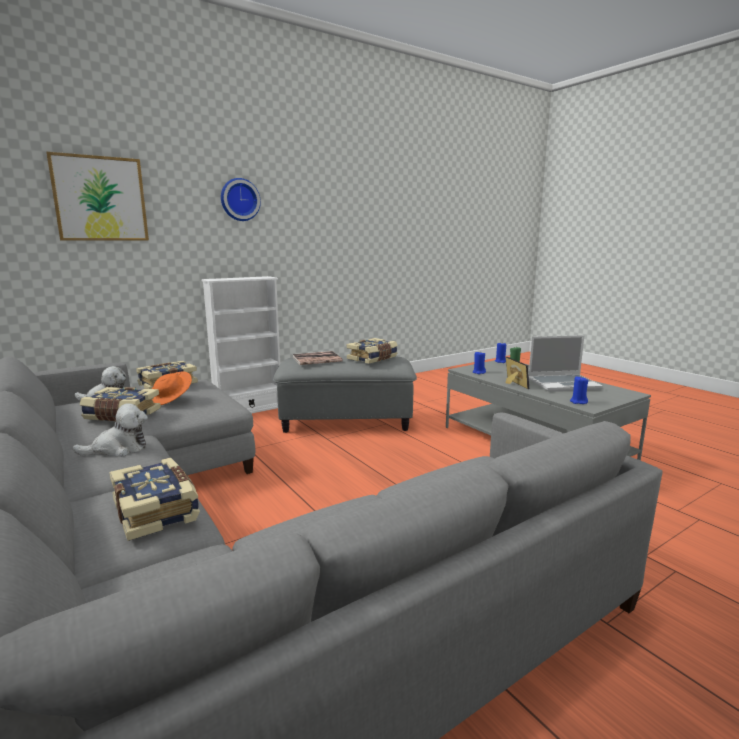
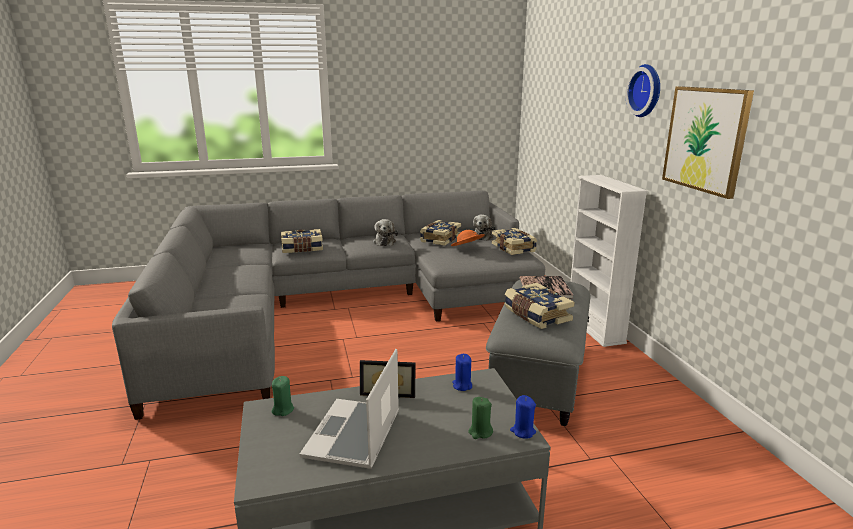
camera: 110 degrees right, 5 degrees up
picture [46,152,149,241] -> picture moved to [662,86,754,199]
blue candle [570,376,588,404] -> green candle [272,376,294,416]

